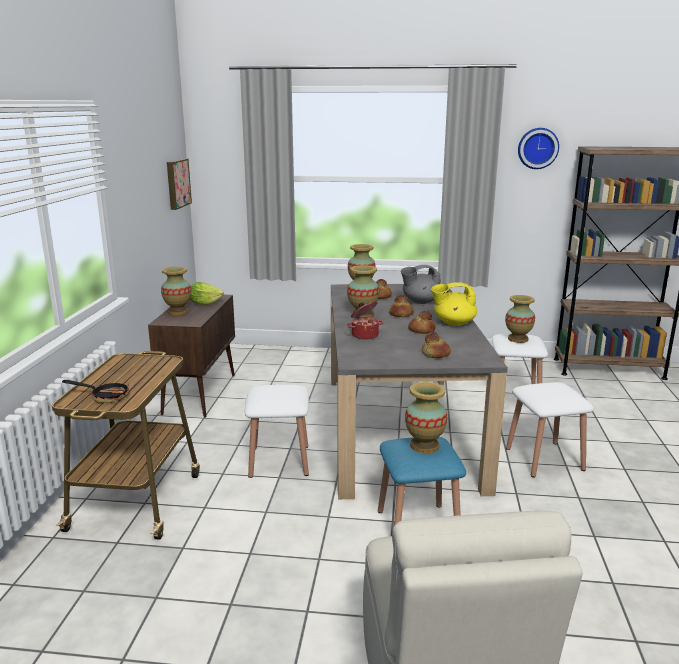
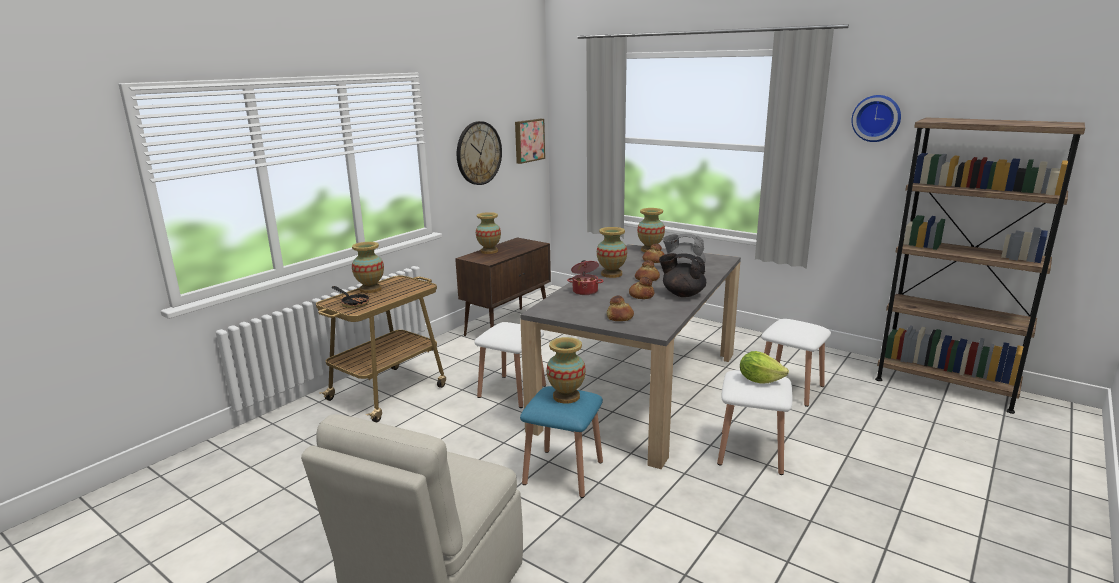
camera: 30 degrees right, 0 degrees up
lettuce [190,282,224,305] -> lettuce moved to [740,351,789,384]
yellow teapot [431,282,477,326] -> black teapot [659,253,706,297]
vase [505,295,535,343] -> vase moved to [352,242,384,293]
none -> wall clock [457,121,502,185]

